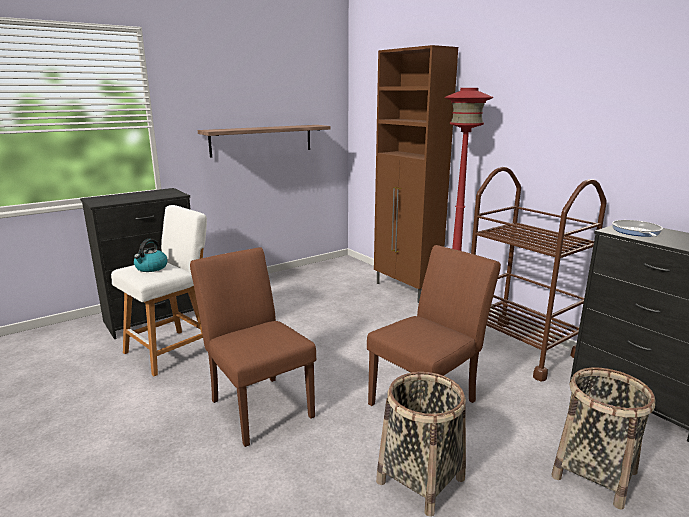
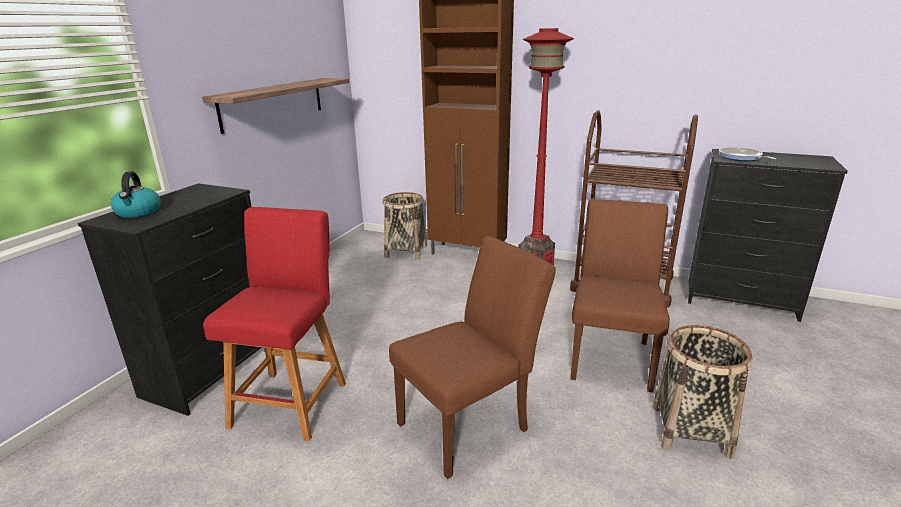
camera: 30 degrees left, 5 degrees up
white stool [111,205,207,376] -> red stool [203,207,346,441]
kettle [134,239,167,272] -> kettle moved to [111,171,161,218]
brown chair [190,247,316,447] -> brown chair turned 120 degrees clockwise [389,236,556,479]
basket [552,368,655,510] -> basket moved to [383,192,427,260]

